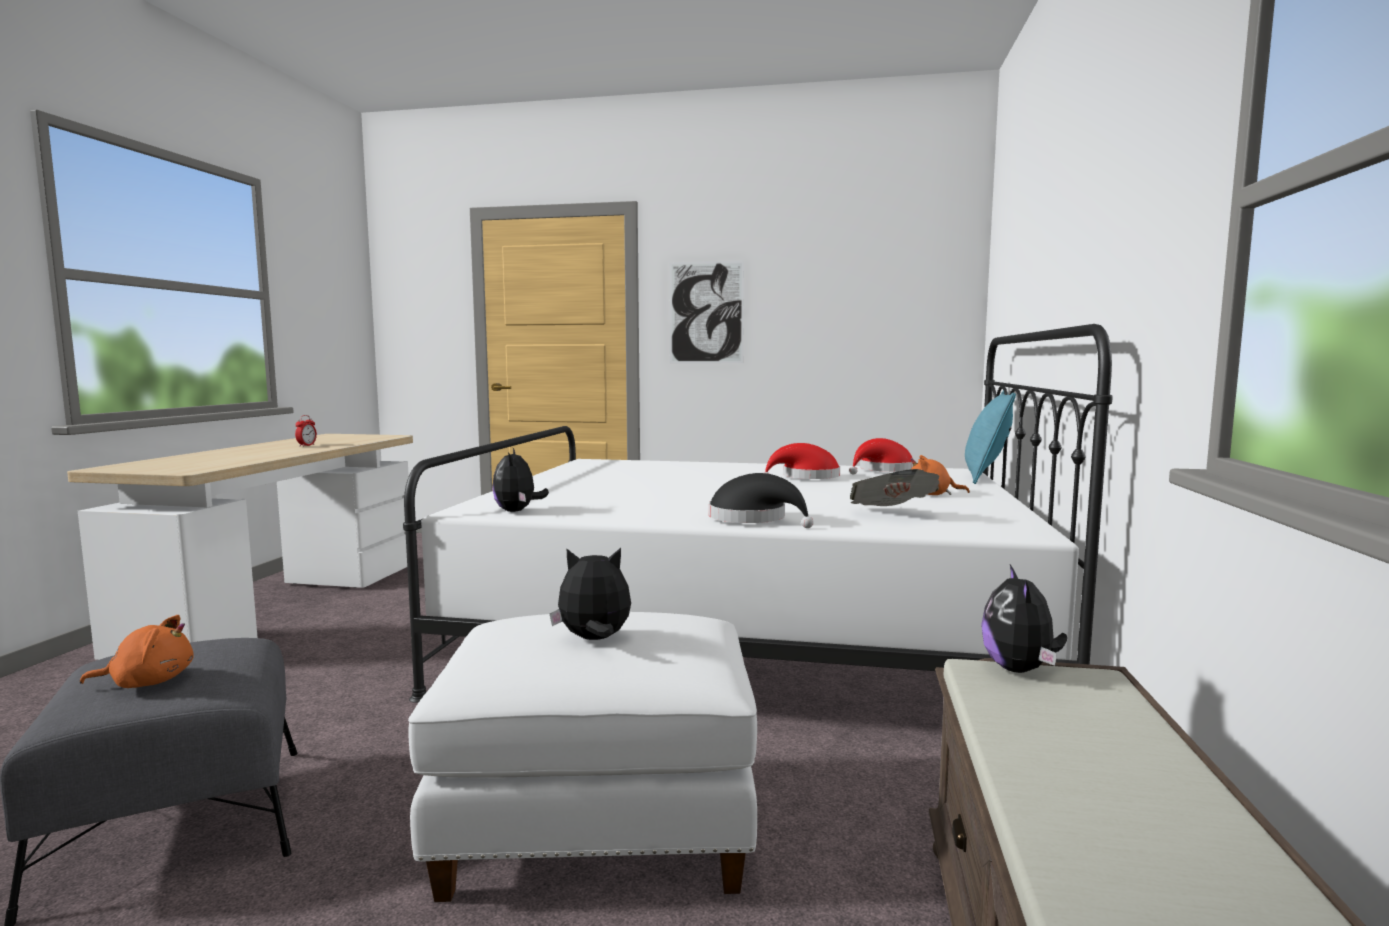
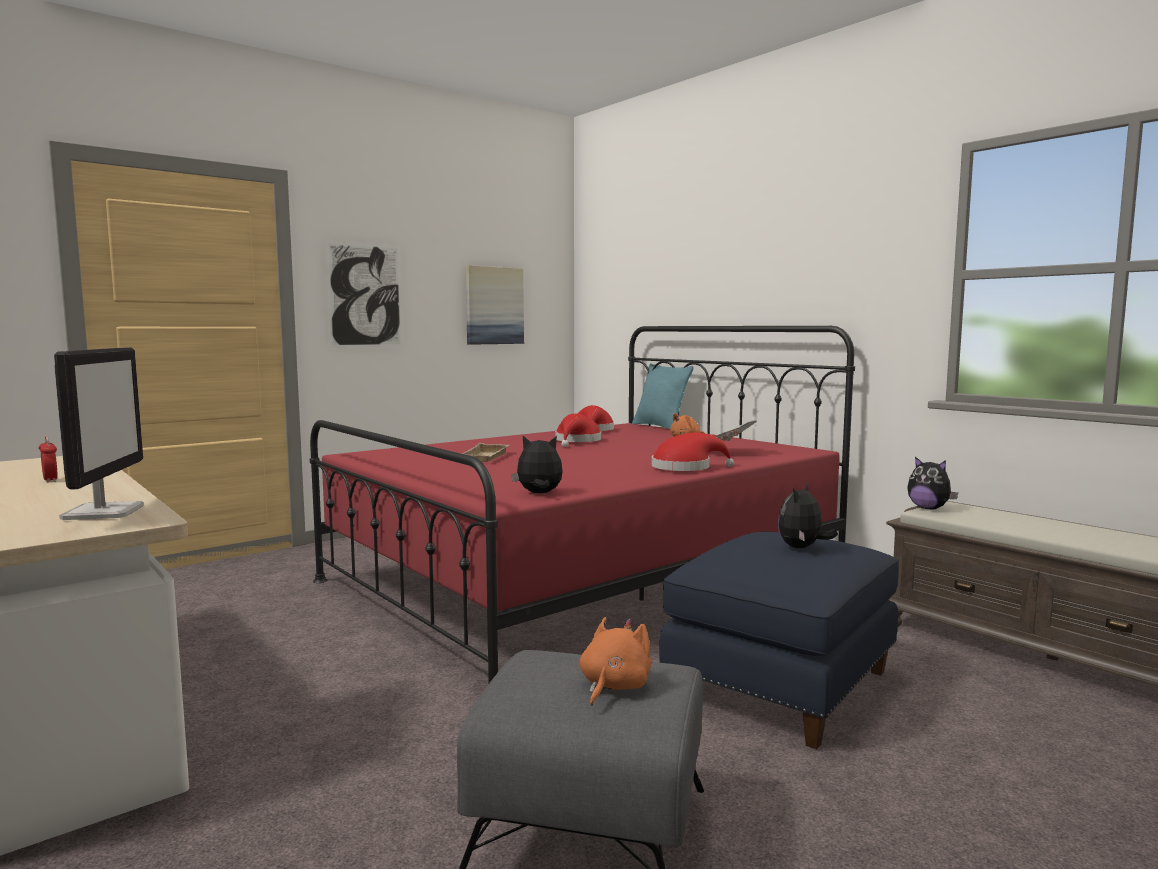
camera: 50 degrees left, 0 degrees up
white bed [403,324,1113,703] -> red bed [310,326,855,684]
white ottoman [408,612,757,902] -> blue ottoman [659,532,899,749]
plush toy [492,448,549,512] -> plush toy turned 150 degrees clockwise [511,436,563,493]
black hat [709,473,814,528] -> red hat [652,433,734,471]
none -> monitor [54,347,144,520]
none -> beige tray [462,443,509,462]
none -> picture [466,265,524,345]

